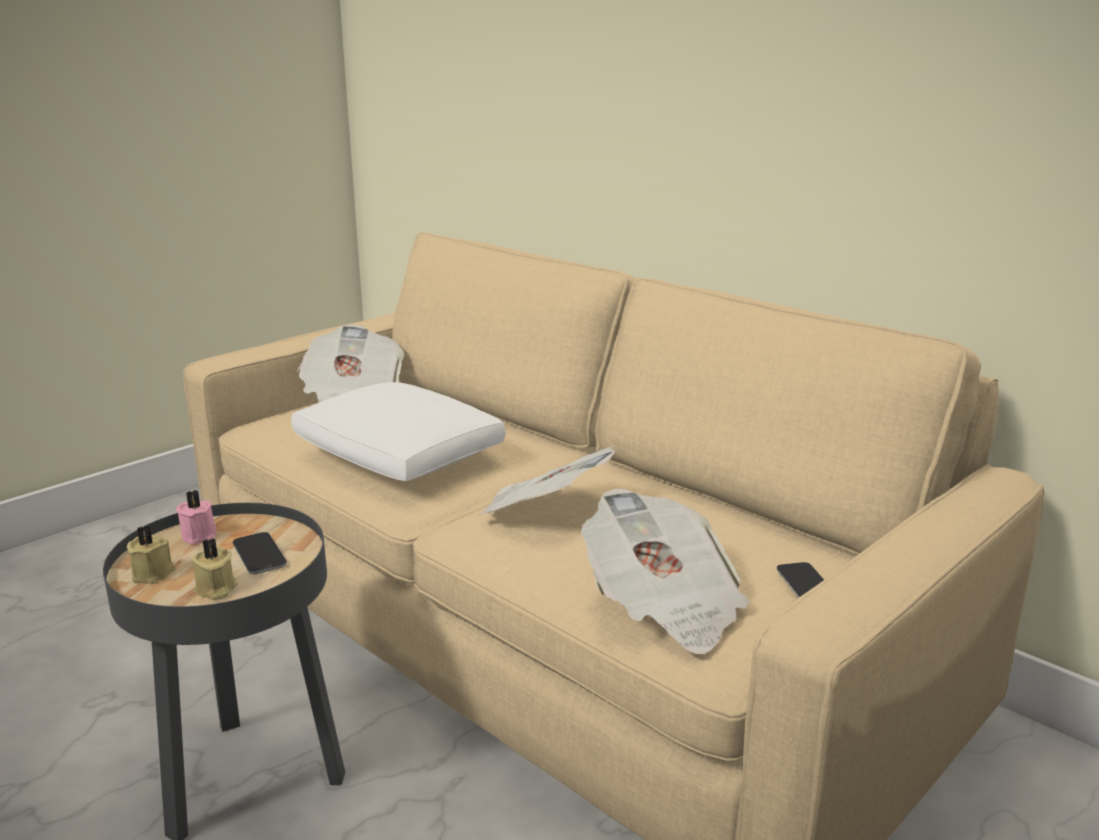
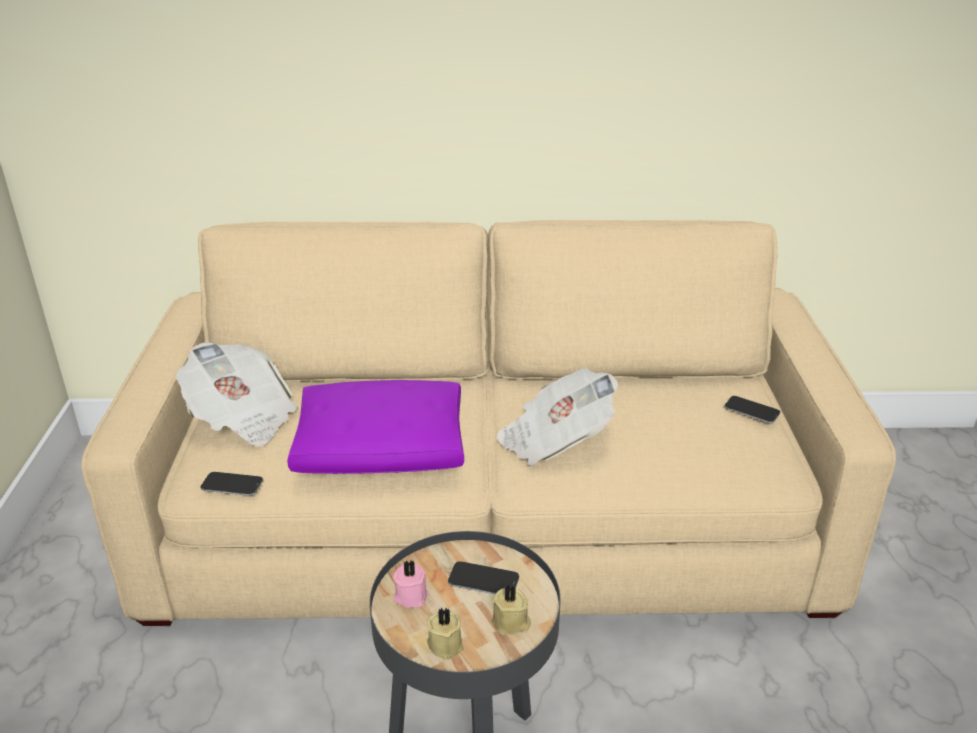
camera: 45 degrees left, 10 degrees up
white pillow [291,382,505,481] -> purple pillow [287,380,464,474]
newspaper [581,488,750,655] -> none
none -> phone [200,472,263,496]

